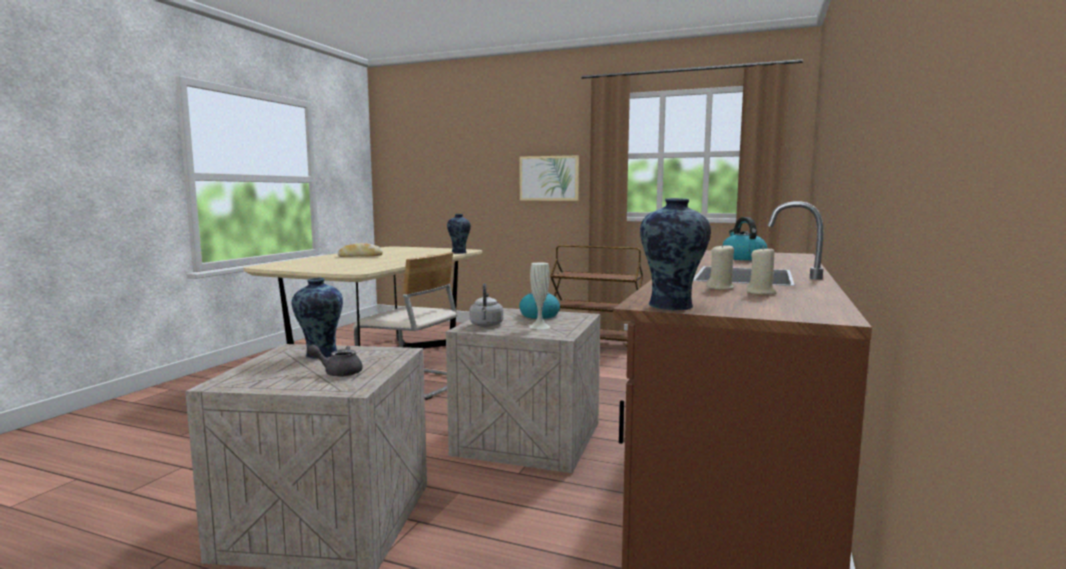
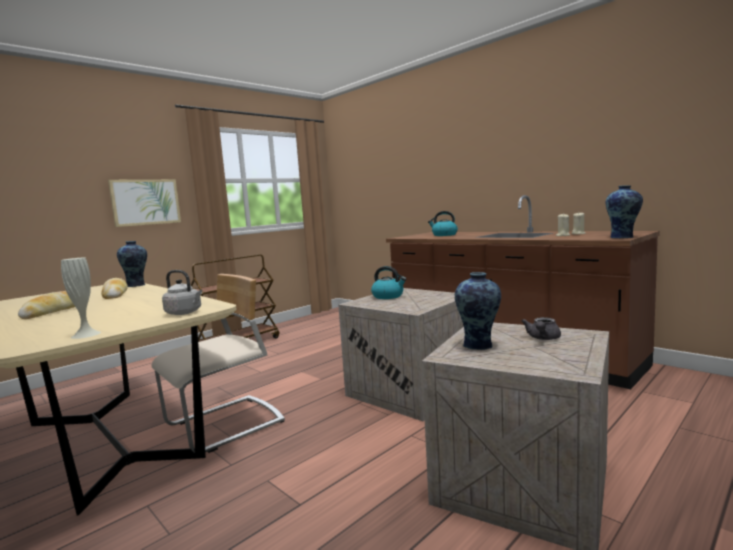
camera: 65 degrees left, 0 degrees up
grey kettle [469,283,503,327] -> grey kettle moved to [162,270,202,315]
white vase [529,263,550,329] -> white vase moved to [61,258,101,339]
none -> bread [101,278,128,299]

